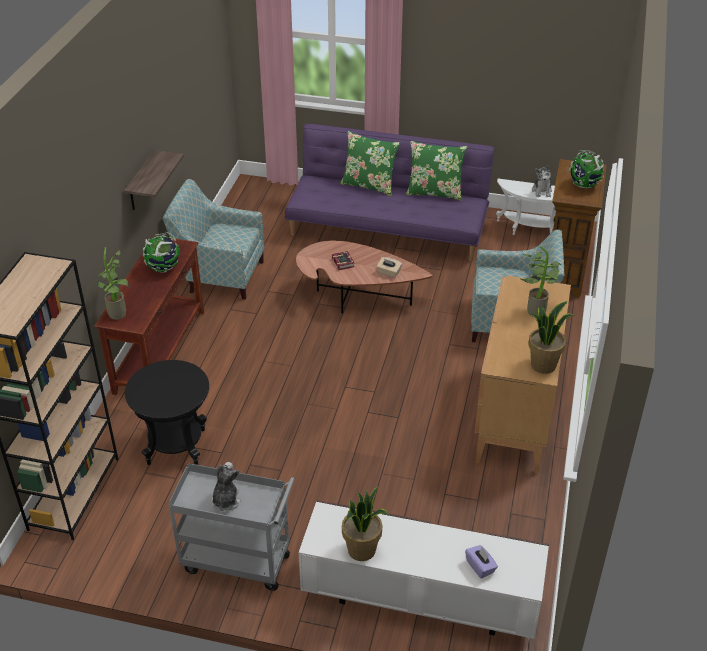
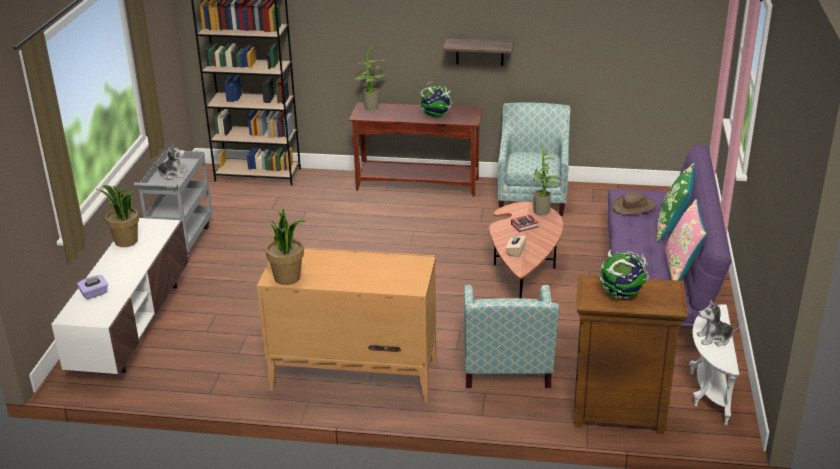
camera: 85 degrees right, 10 degrees down
black side table [125,360,209,465] -> none
green pillow [406,141,467,201] -> pink pillow [665,199,707,281]
potted plant [520,247,561,317] -> potted plant moved to [533,146,562,216]
none -> brown hat [613,192,657,215]

